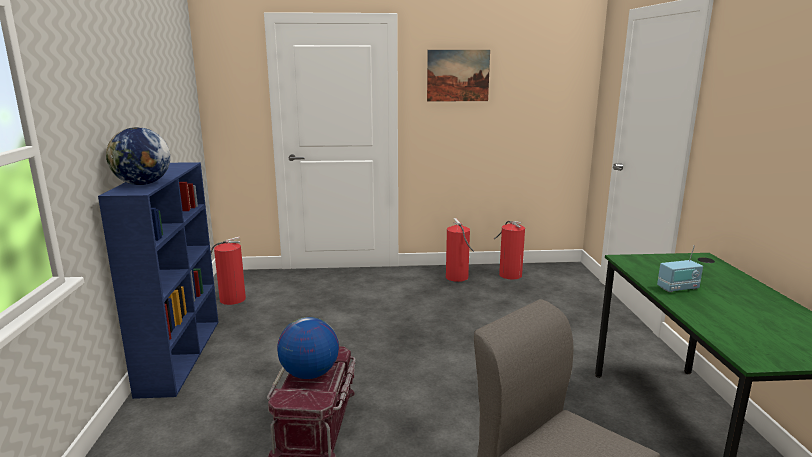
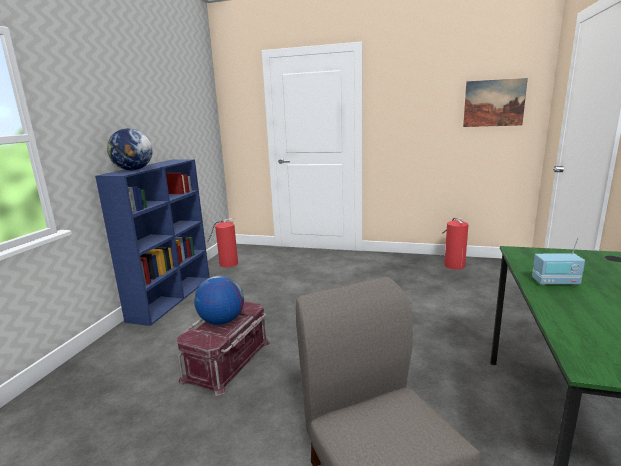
camera: 20 degrees right, 0 degrees up
picture [427,50,490,102] -> picture moved to [463,78,528,127]
fire extinguisher [446,218,474,282] -> none

